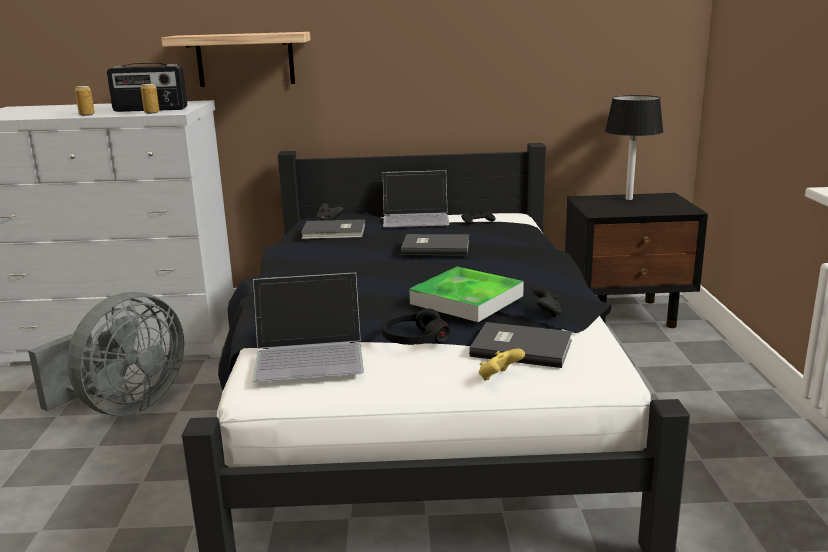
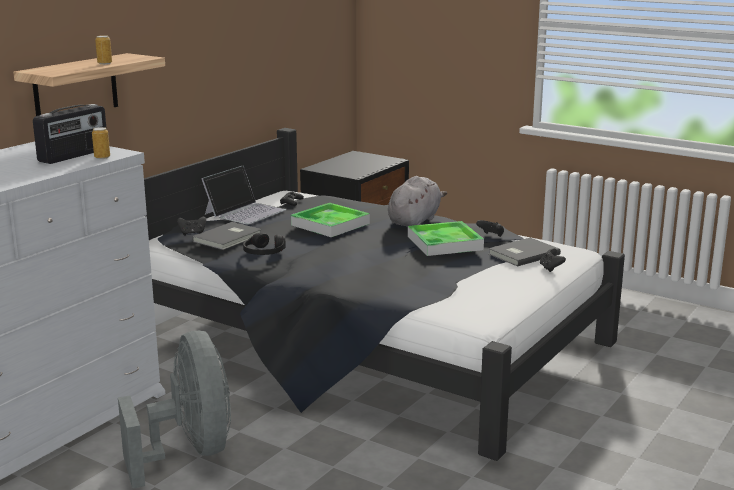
camera: 55 degrees left, 0 degrees up
can [75,86,95,116] -> can moved to [95,35,112,65]
laptop [252,273,364,382] -> none
black headphones [381,309,450,345] -> black headphones moved to [243,233,286,255]
grey book [401,234,469,255] -> tray [291,203,370,237]
yellow game controller [479,349,525,381] -> black game controller [540,248,566,272]
black table lamp [605,95,664,200] -> none
none -> grey plush toy [388,176,447,227]

